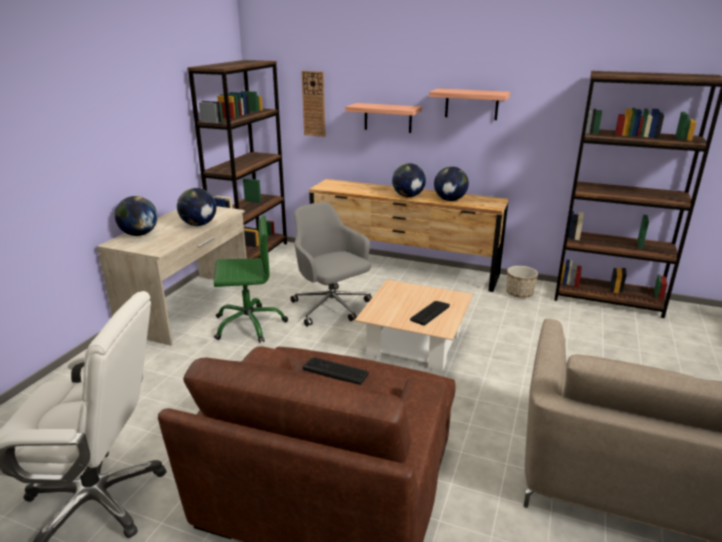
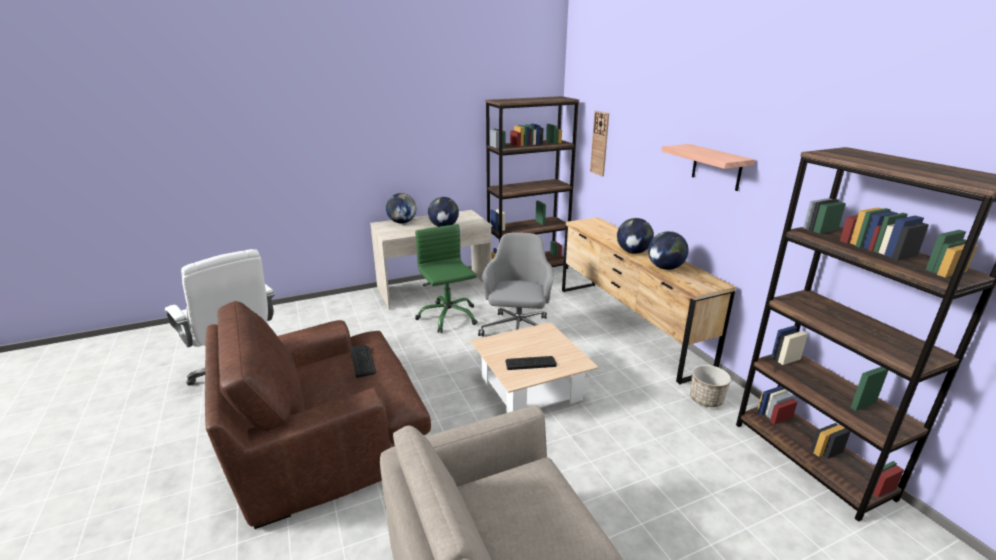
camera: 45 degrees right, 0 degrees up
green office chair [214,215,288,343] -> green office chair turned 150 degrees counterclockwise [415,224,478,333]
shelf [345,103,422,133] -> none

